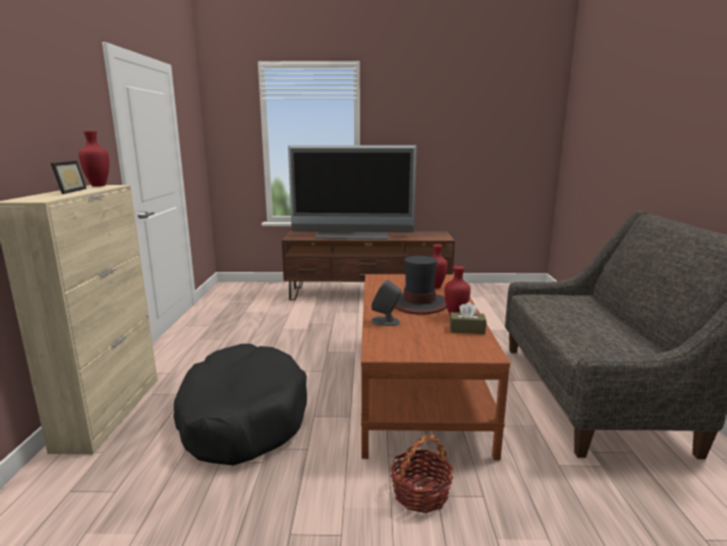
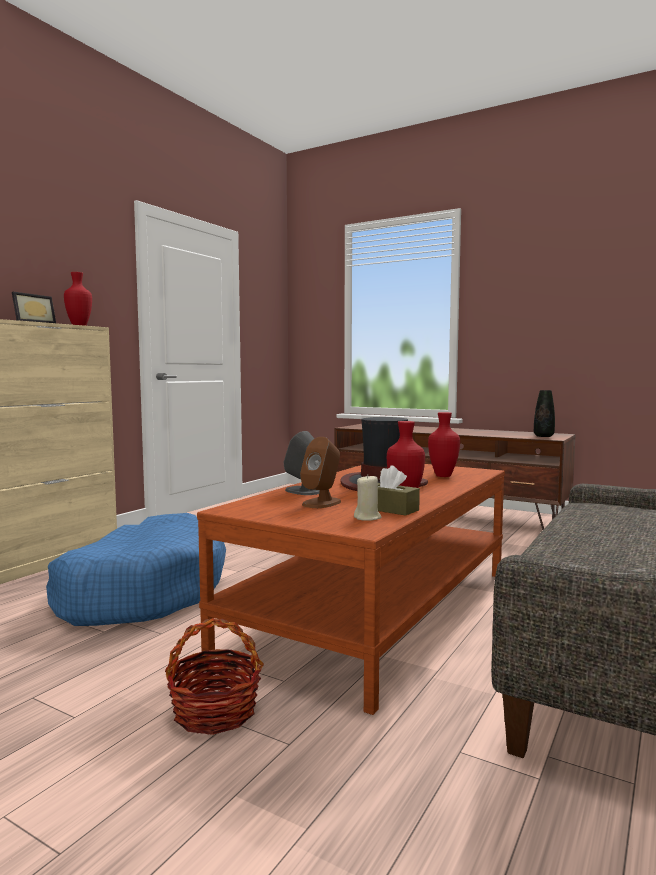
camera: 30 degrees right, 10 degrees down
black dog bed [173,344,307,466] -> blue dog bed [46,513,226,626]
television [288,145,417,239] -> none
none -> brown speaker [300,437,341,508]
none -> beige candle [354,474,382,521]
none -> black vase [534,390,555,437]

